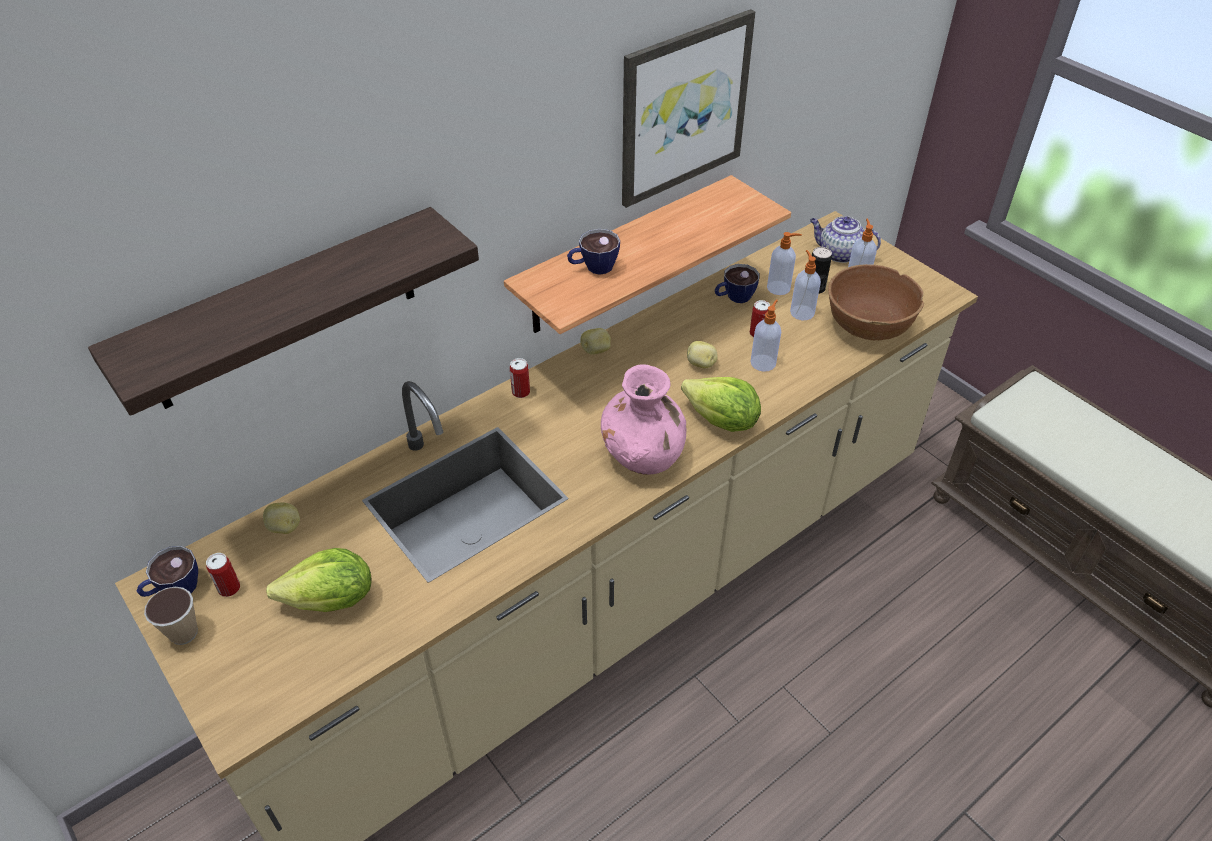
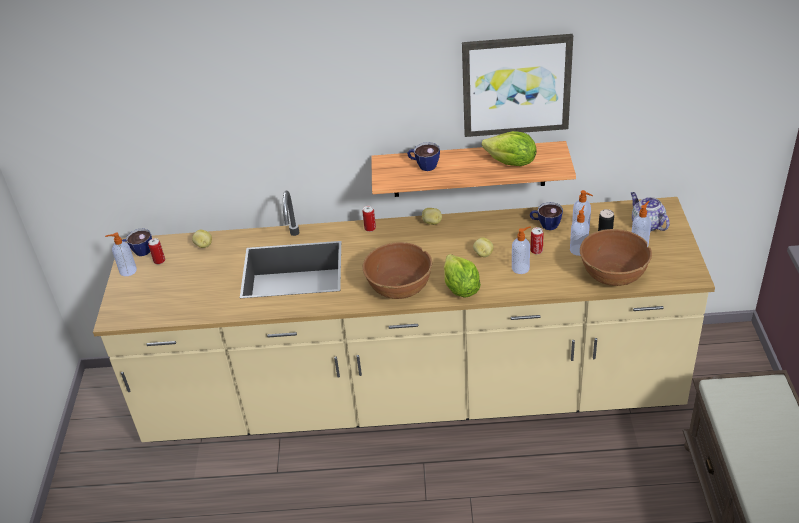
camera: 40 degrees right, 5 degrees down
shelf [88,207,479,416] -> none
cup [144,587,198,645] -> soap dispenser [105,233,137,276]
lettuce [266,548,371,612] -> lettuce moved to [482,131,536,166]
pink vase [601,364,686,475] -> brown bowl [363,242,432,299]

